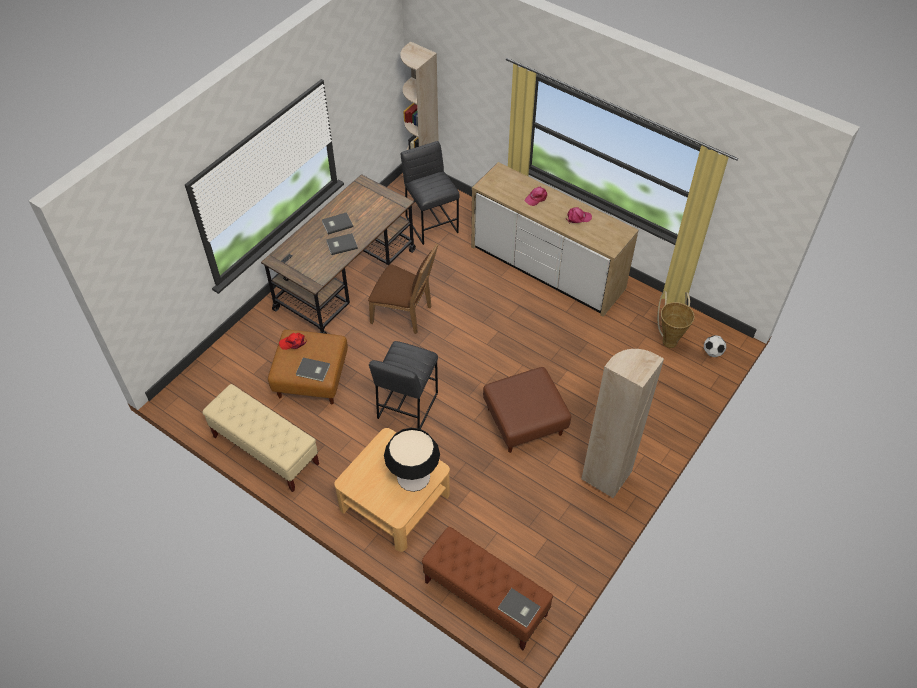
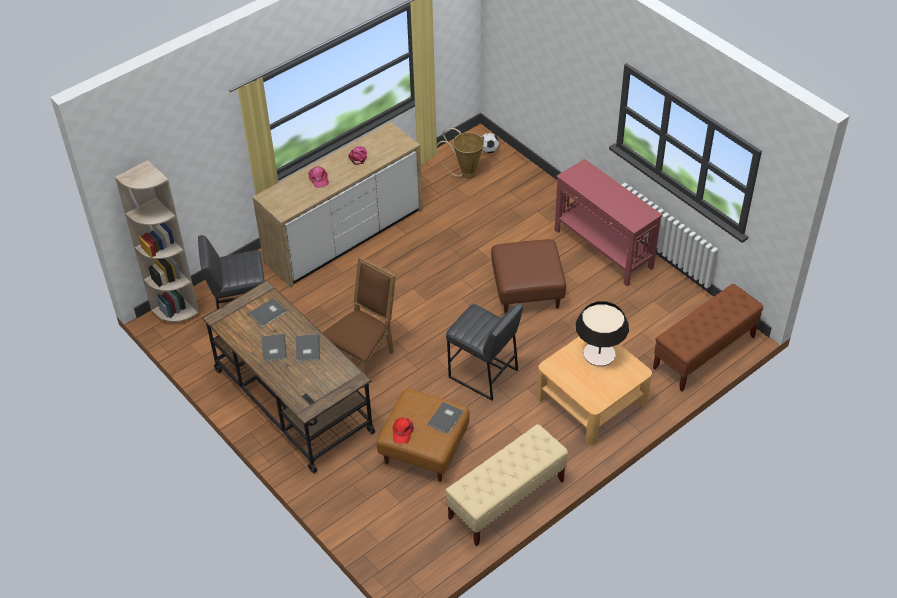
camera: 75 degrees left, 5 degrees down
grey book [498,588,540,628] -> grey book moved to [249,298,286,327]
beige bookcase [581,349,664,498] -> red console table [554,159,662,287]

